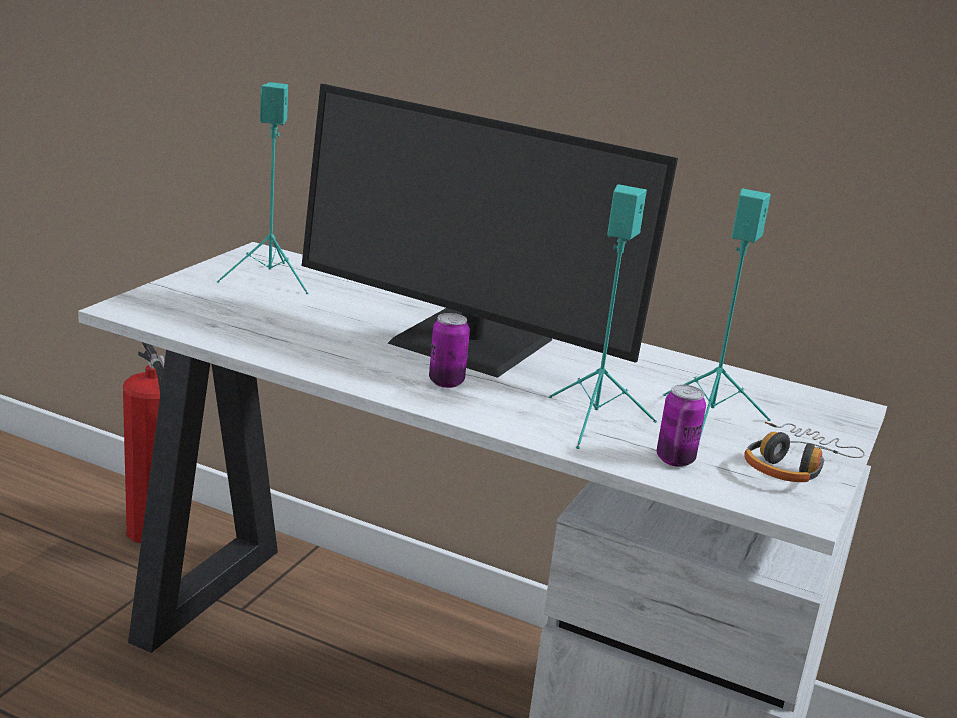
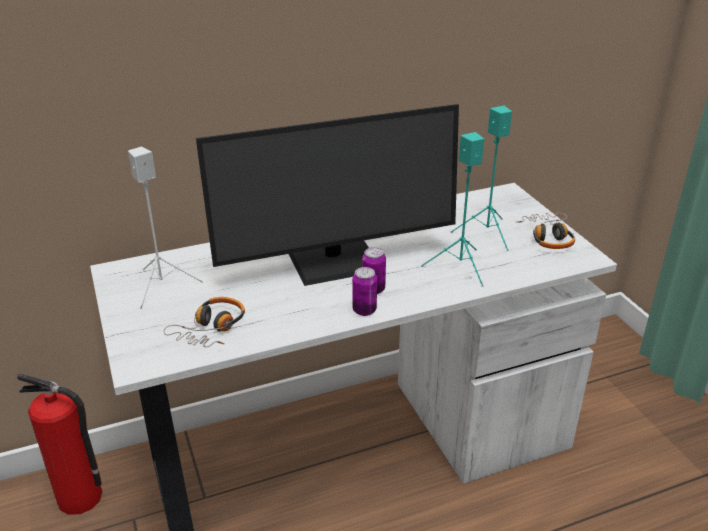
camera: 45 degrees left, 10 degrees up
turquoise speaker [217,82,309,294] -> white speaker [128,147,203,309]
can [657,384,706,467] -> can moved to [352,267,377,316]
none -> headphones [163,297,245,347]

